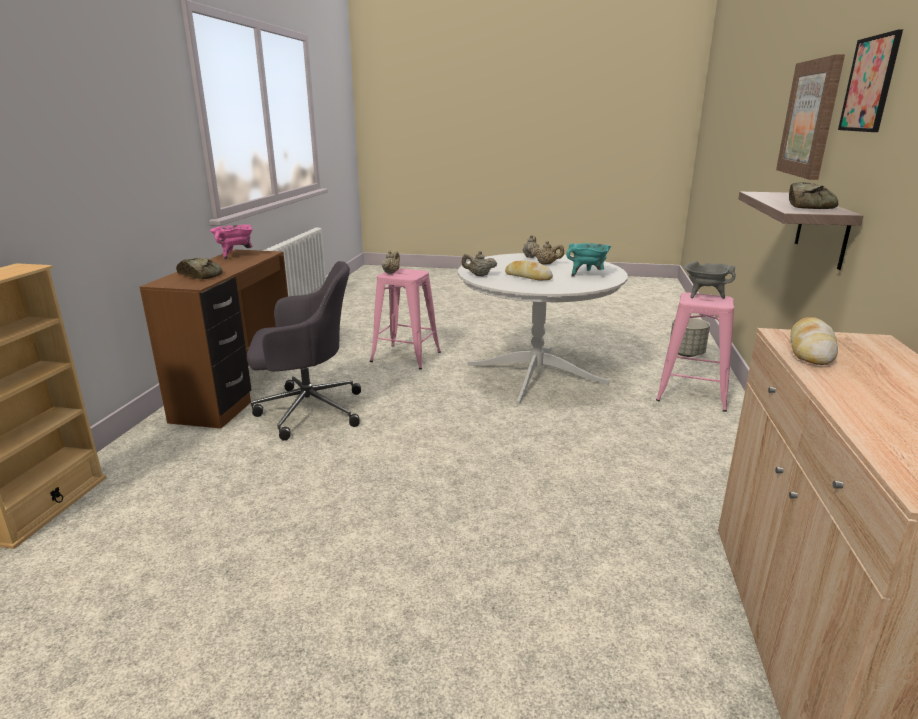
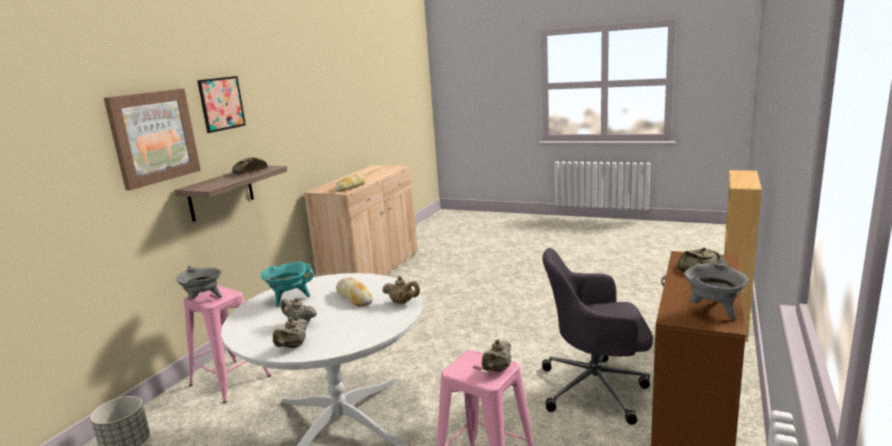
camera: 165 degrees left, 5 degrees down
pink cooking pot [210,224,253,260] -> grey cooking pot [684,259,749,320]

